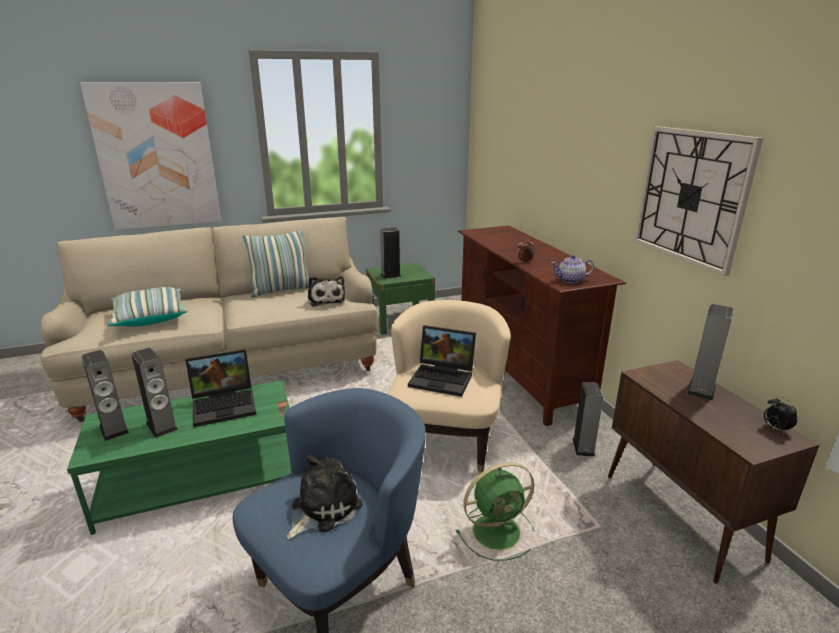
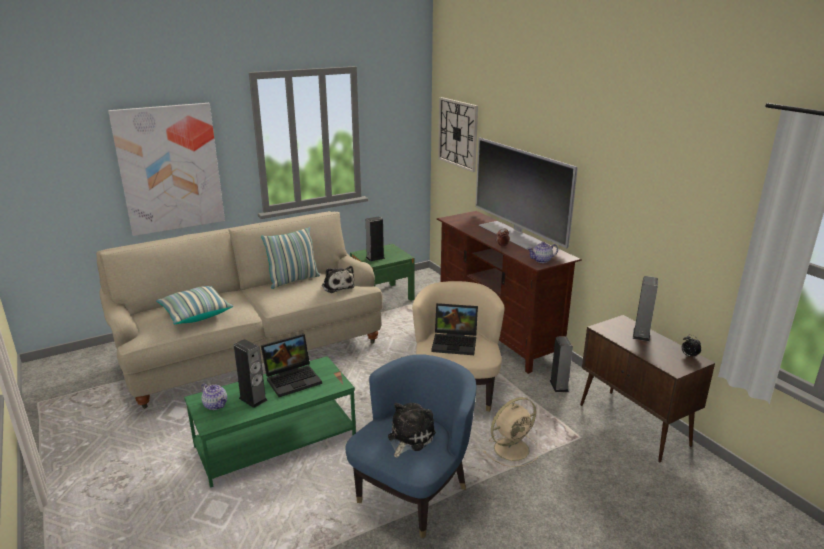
camera: 10 degrees left, 0 degrees up
speaker [81,350,129,441] -> teapot [201,383,227,410]
green fan [455,462,535,561] -> beige fan [483,397,538,467]
wall clock [634,126,763,276] -> wall clock moved to [438,97,478,172]
none -> television [476,137,578,250]

